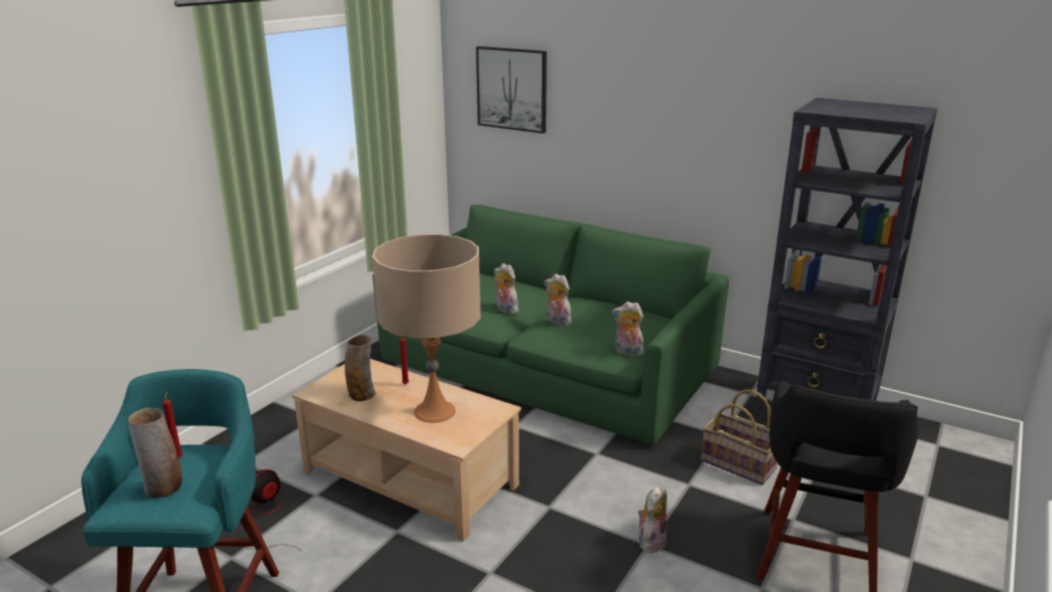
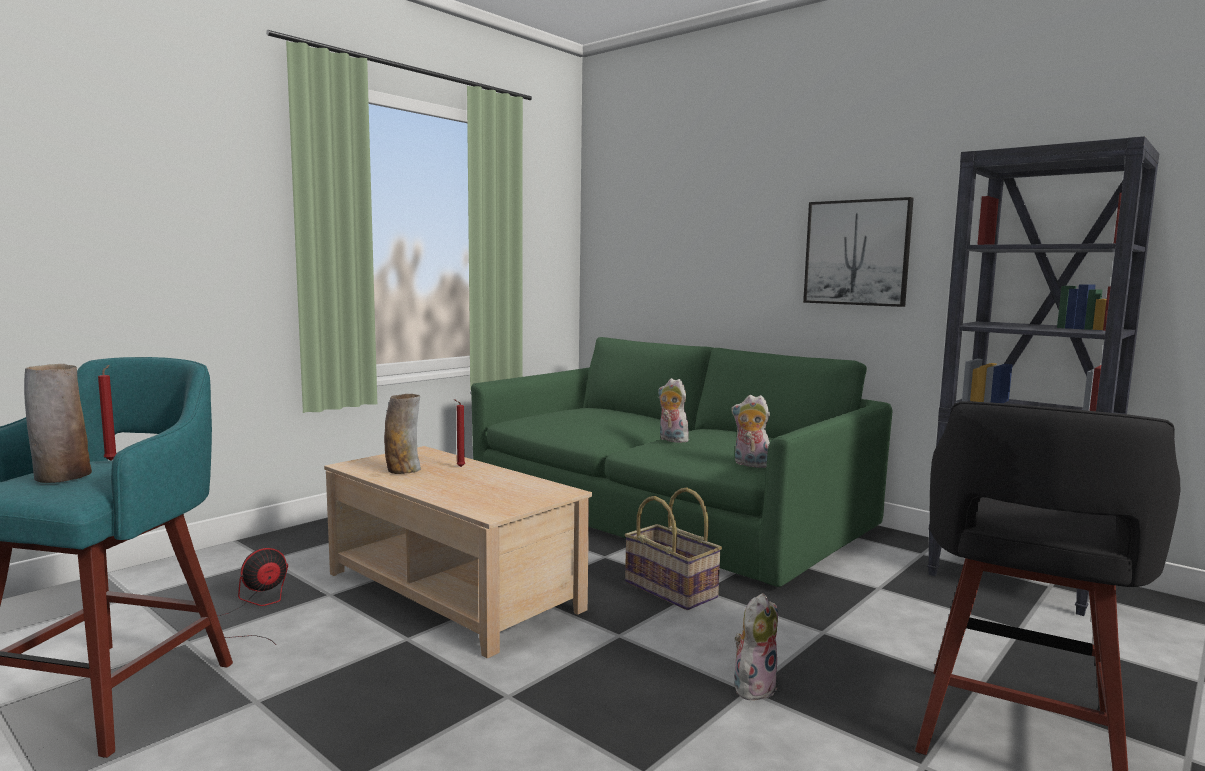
camera: 10 degrees right, 15 degrees down
beige table lamp [372,234,481,423] -> none
picture [476,46,547,133] -> picture moved to [803,197,914,307]
plush toy [493,263,518,314] -> none
basket [701,389,778,485] -> basket moved to [625,487,722,610]

